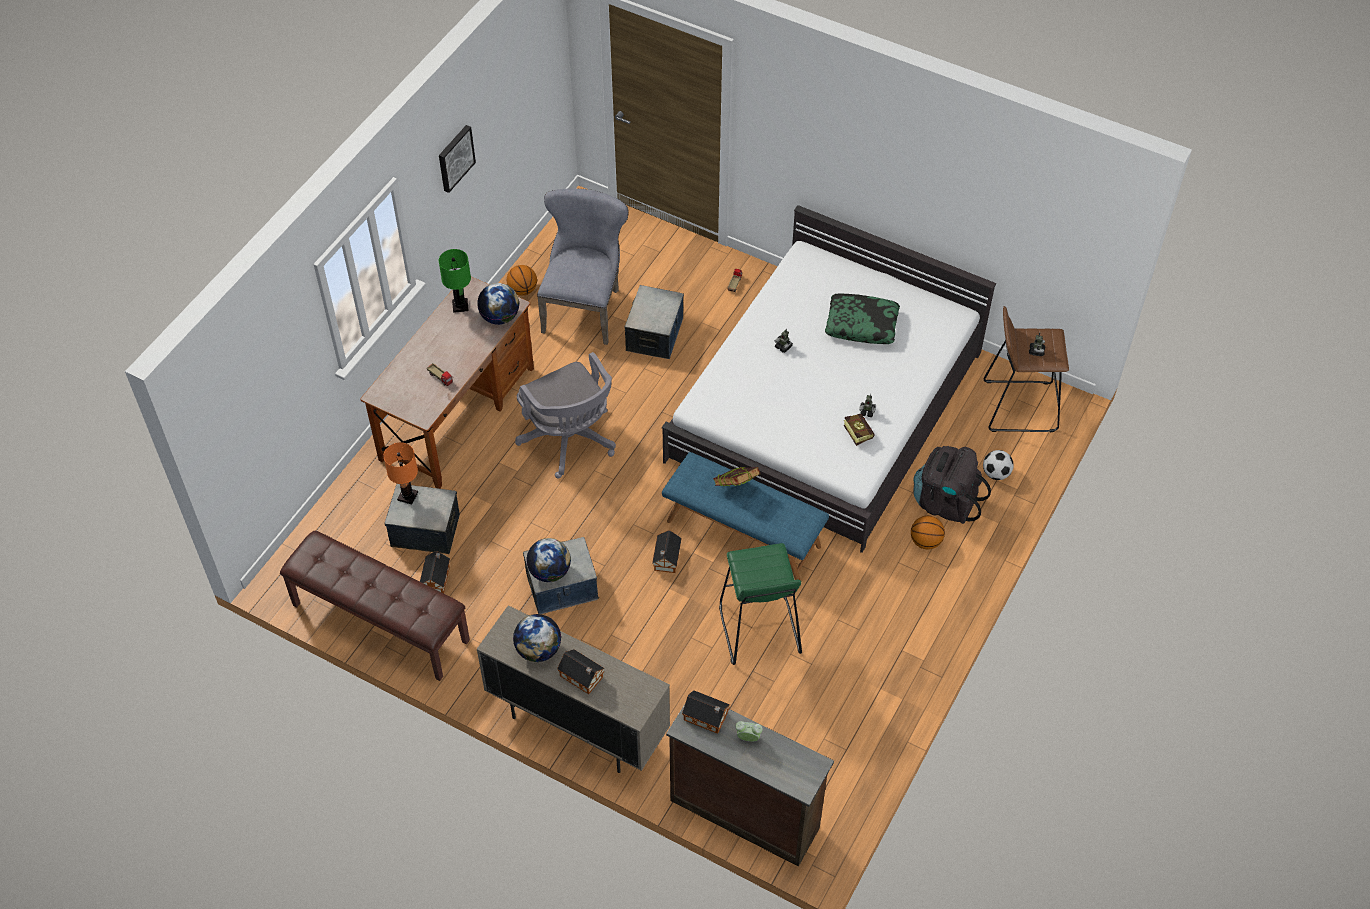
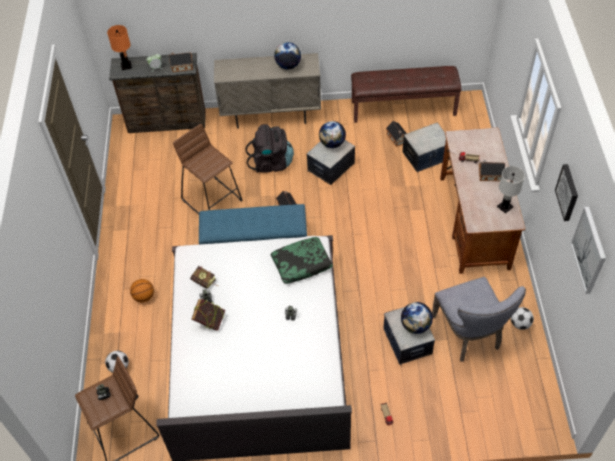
camera: 150 degrees right, 0 degrees up
orange table lamp [383,442,418,504] -> orange table lamp moved to [107,25,132,70]
green table lamp [439,249,471,313] -> white table lamp [497,166,525,213]
globe [477,283,519,325] -> globe moved to [401,302,433,334]
basketball [507,265,537,296] -> football [511,307,534,330]
grey office chair [515,352,616,479] -> none
toy house [557,649,605,694] -> toy house moved to [479,160,505,181]
book [713,467,760,486] -> book moved to [192,299,225,331]
green stool [719,543,802,665] -> brown stool [173,124,243,215]
pillow [825,293,900,344] -> pillow moved to [271,237,333,284]
black backpack [914,446,991,524] -> black backpack moved to [246,124,294,173]
none -> picture [571,207,606,294]

